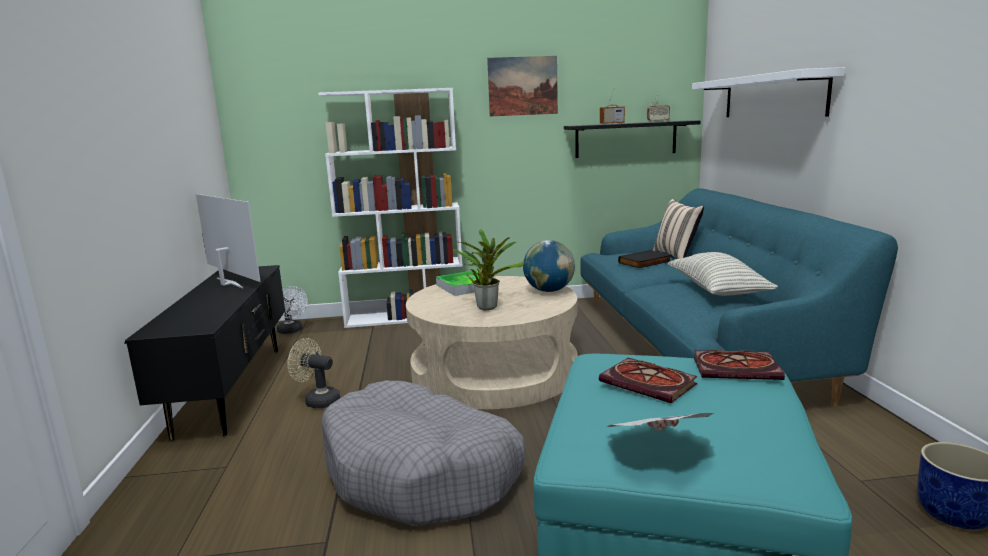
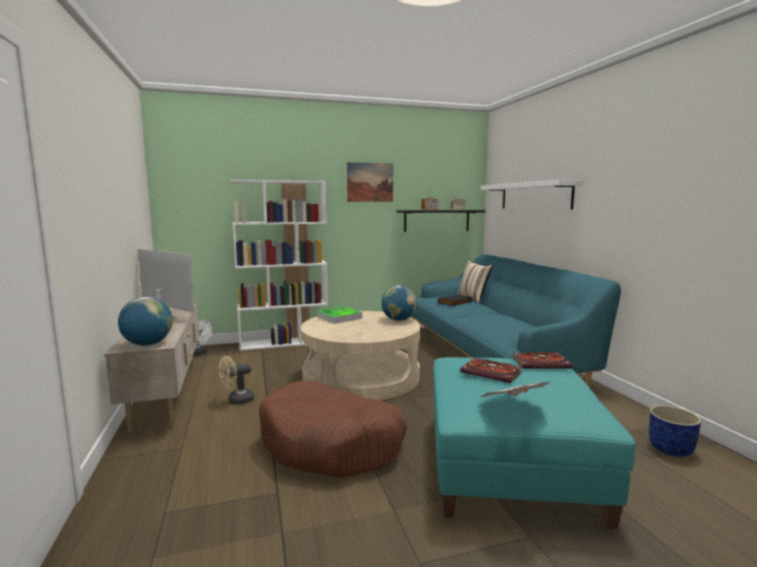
camera: 10 degrees left, 5 degrees down
black tv stand [124,265,285,441] -> beige tv stand [104,303,199,433]
beige fan [287,338,340,408] -> beige fan turned 45 degrees counterclockwise [219,356,254,404]
grey dog bed [321,381,525,526] -> brown dog bed [259,381,407,478]
potted plant [453,229,524,310] -> none
pillow [668,252,778,296] -> none
none -> globe [118,297,173,346]

